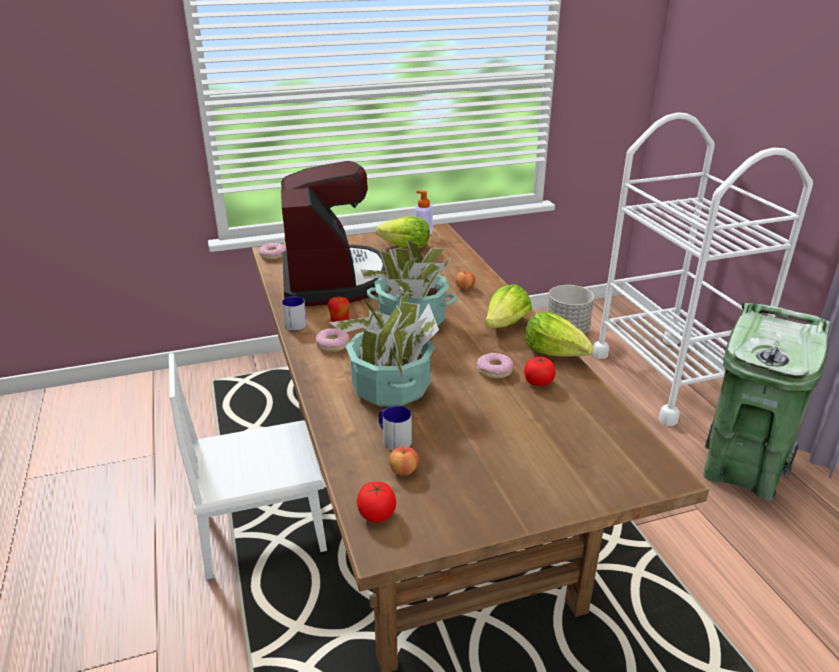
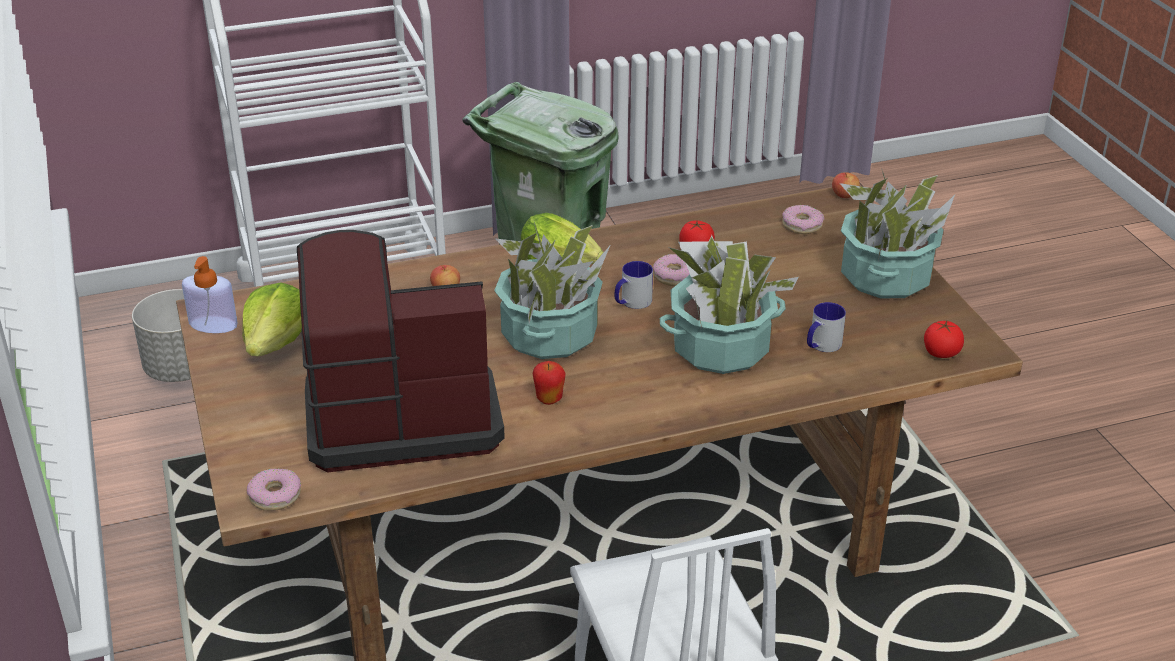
camera: 90 degrees left, 5 degrees up
mug [282,296,307,331] -> mug moved to [615,261,653,309]
donut [315,328,349,352] -> donut moved to [782,205,824,234]
apple [389,446,419,475] -> apple moved to [832,172,860,198]
lettuce [525,312,594,357] -> none
none -> potted plant [840,171,955,298]

